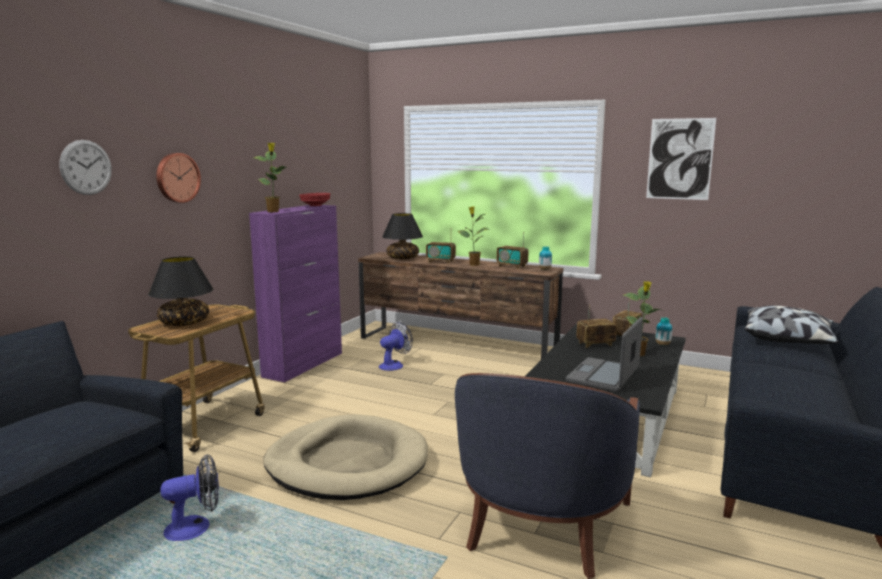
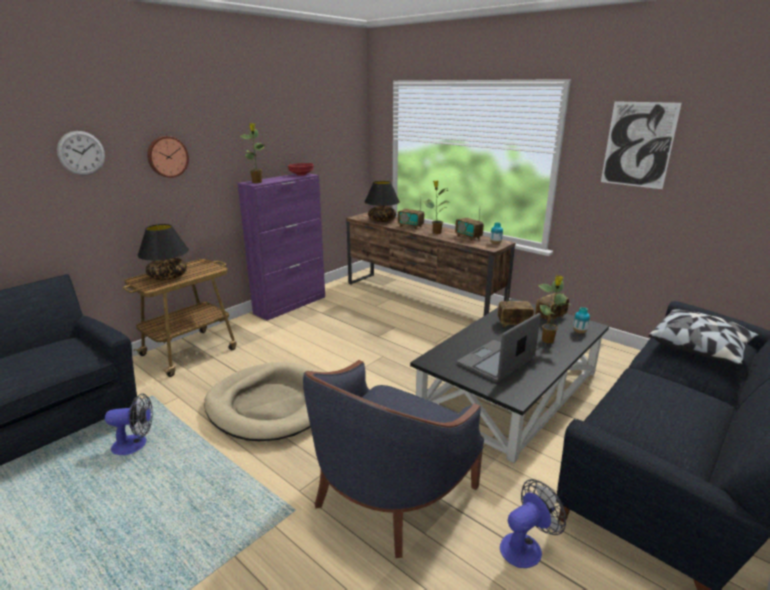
camera: 15 degrees right, 10 degrees up
fan [379,322,413,371] -> fan moved to [500,479,566,568]

